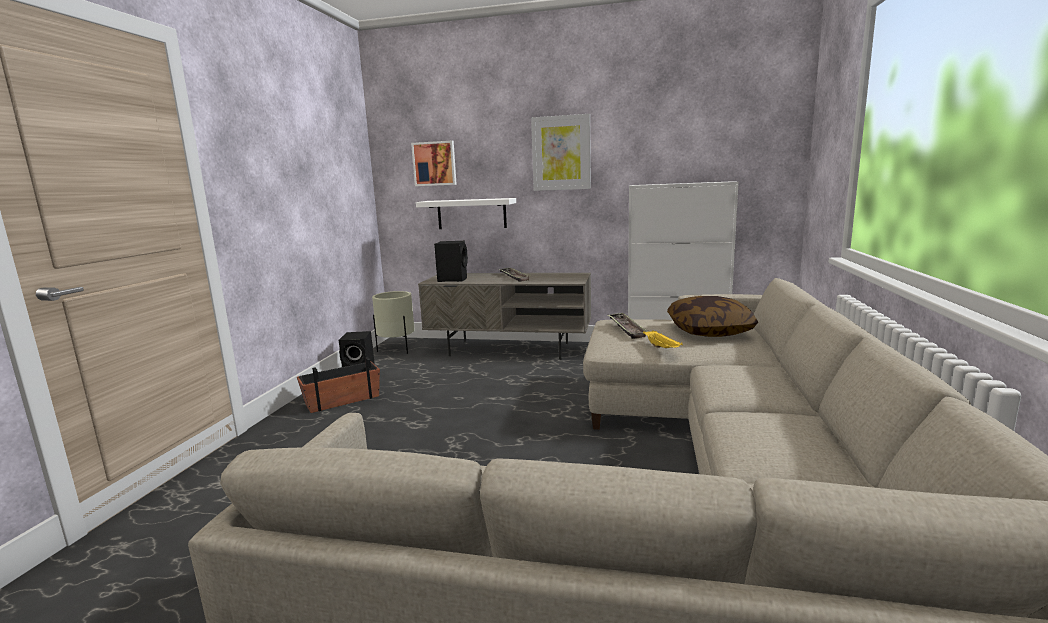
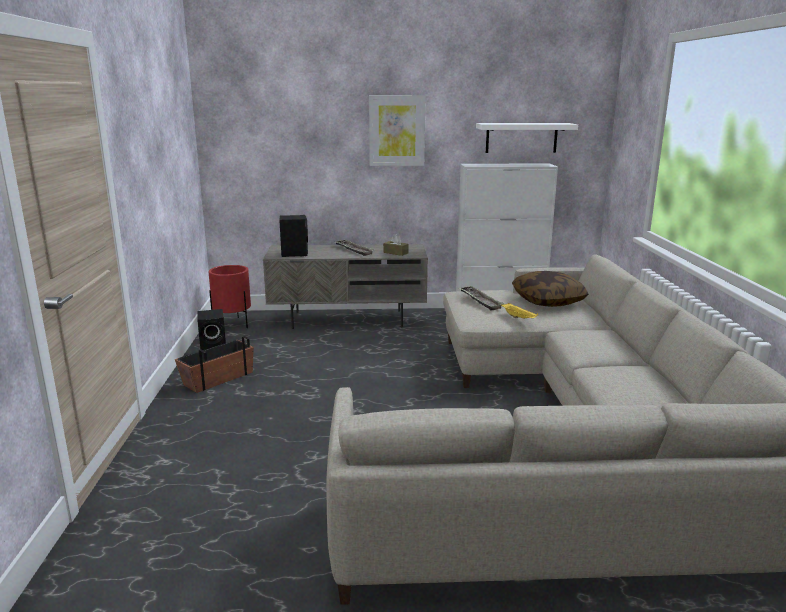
camera: 15 degrees left, 5 degrees up
beige planter [372,291,415,354] -> red planter [208,265,251,328]
picture [411,141,457,186] -> none
white shelf [416,198,516,229] -> white shelf moved to [476,123,578,153]
none -> brown tissue box [383,234,409,256]

